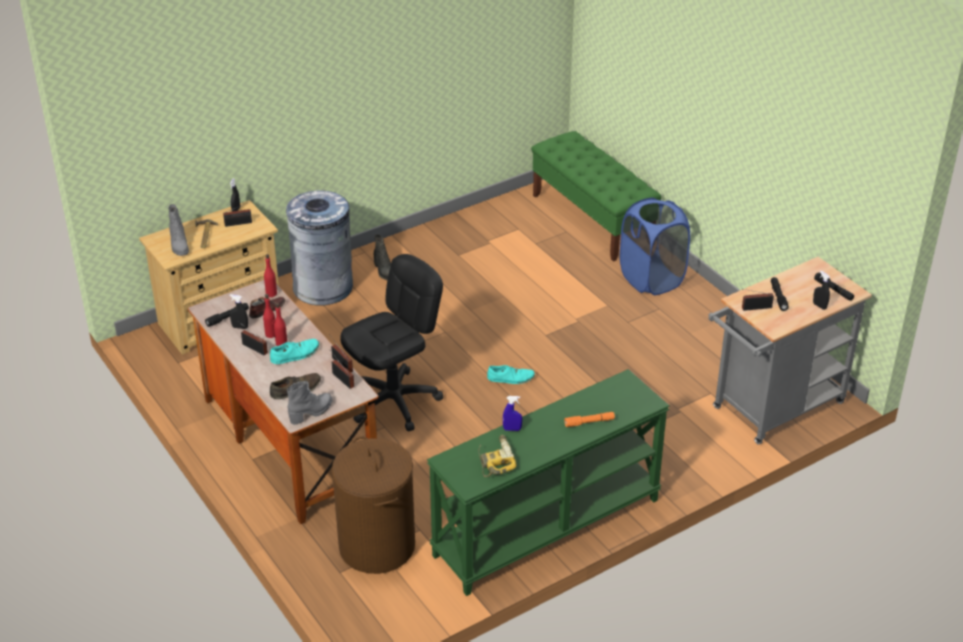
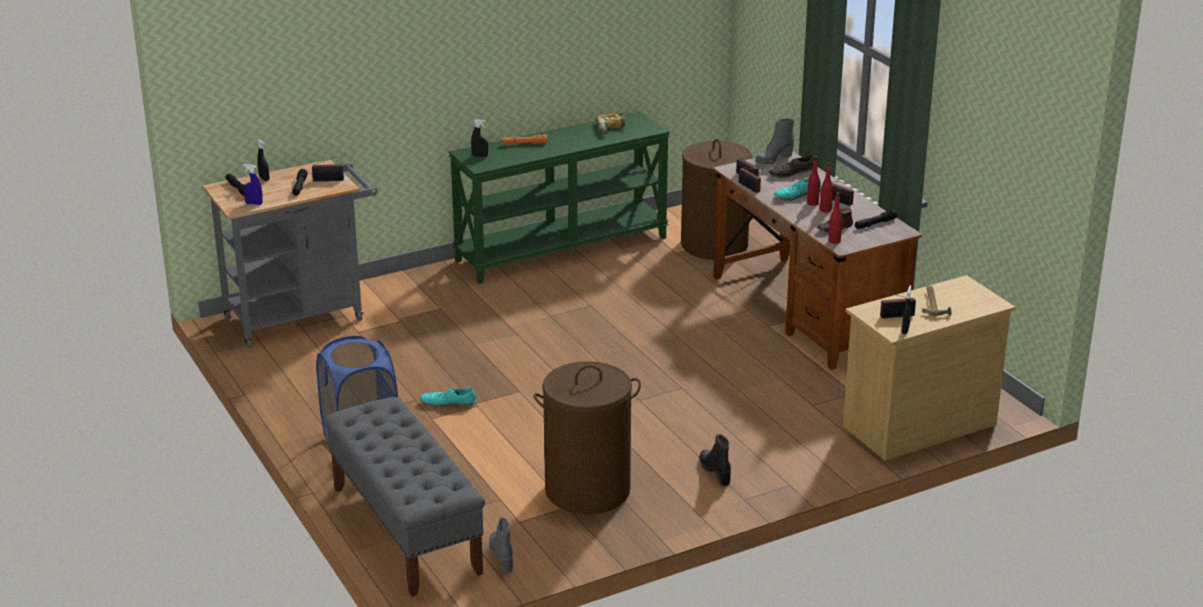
camera: 175 degrees left, 10 degrees down
grey boot [168,204,189,256] -> grey boot moved to [489,517,513,574]
black spray bottle [229,294,248,329] -> black spray bottle moved to [471,119,488,157]
grey trash can [286,190,353,306] -> none
black office chair [340,254,443,432] -> none
turquoise shoe [487,365,535,384] -> turquoise shoe moved to [420,388,476,407]
blue spray bottle [503,396,522,431] -> blue spray bottle moved to [243,164,263,205]
green bench [531,131,662,262] -> grey bench [324,397,485,597]
none -> brown laundry basket [533,361,641,514]

